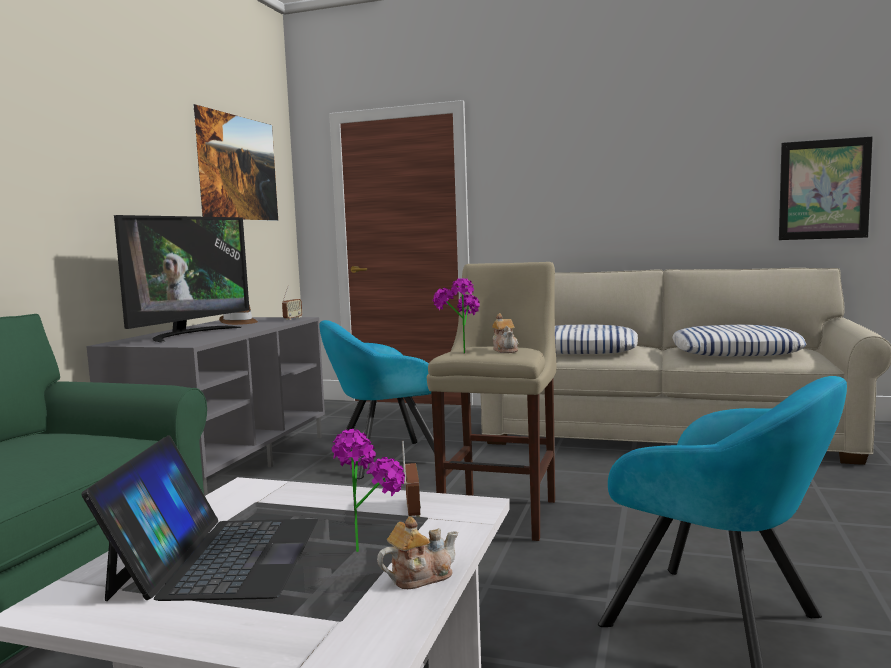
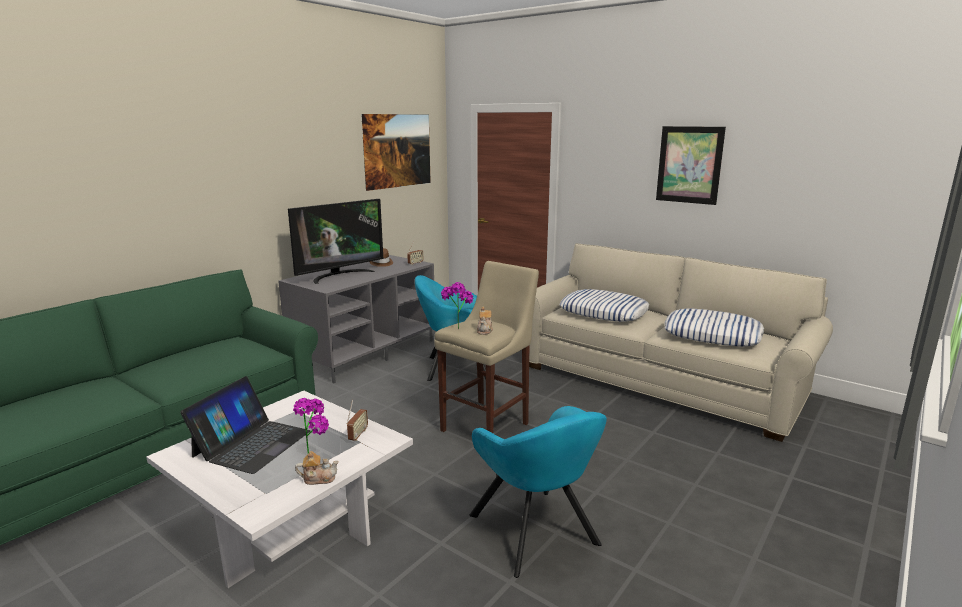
camera: 20 degrees right, 10 degrees up
picture [779,137,873,240] -> picture moved to [656,126,726,205]

